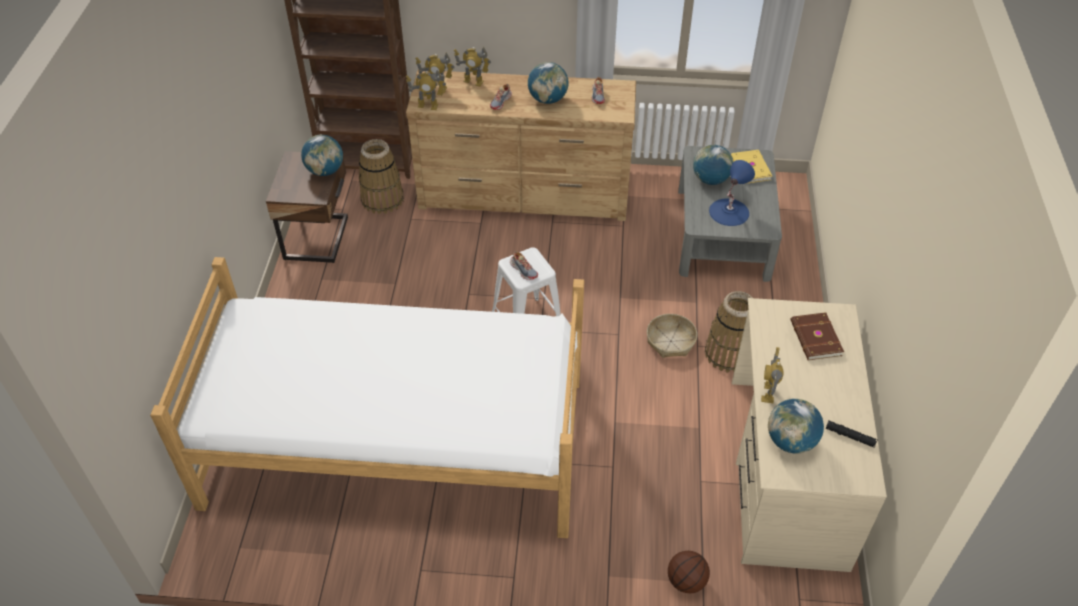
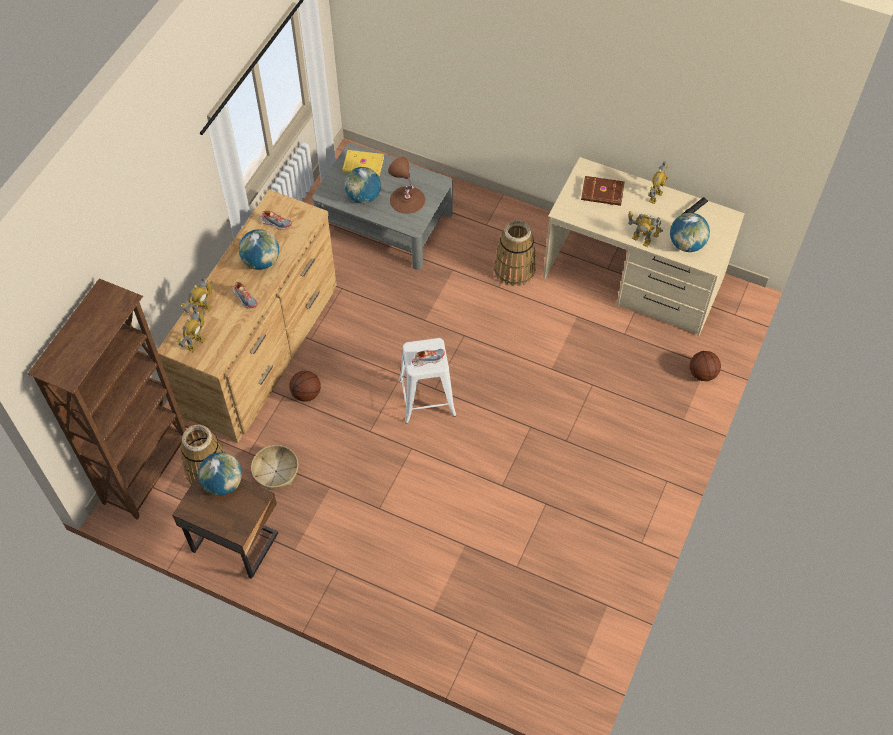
camera: 70 degrees left, 10 degrees up
bed [150,257,584,538] -> none
toy robot [406,70,446,110] -> toy robot moved to [648,161,668,204]
basket [647,314,697,358] -> basket moved to [251,445,298,490]
blue table lamp [709,160,755,226] -> brown table lamp [388,157,425,214]
none -> basketball [289,371,321,402]

